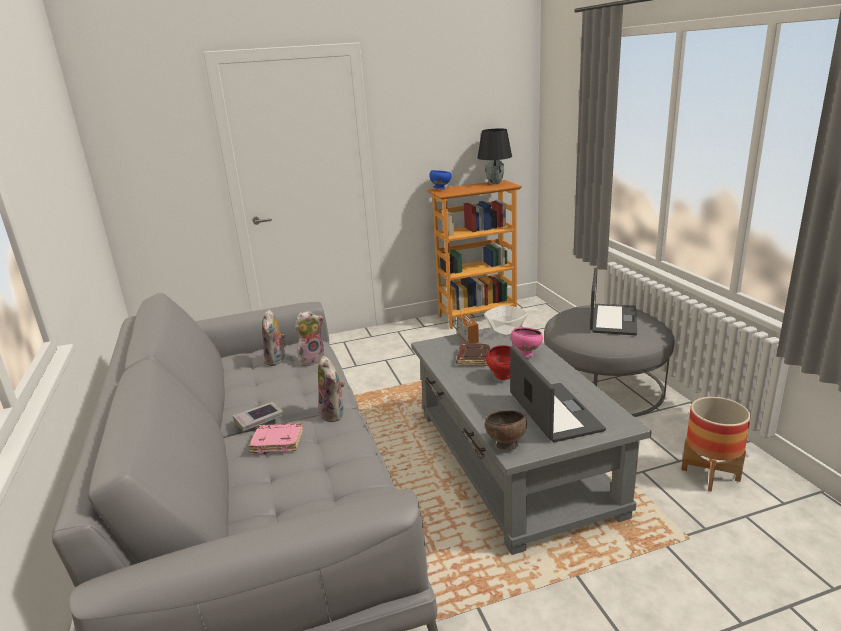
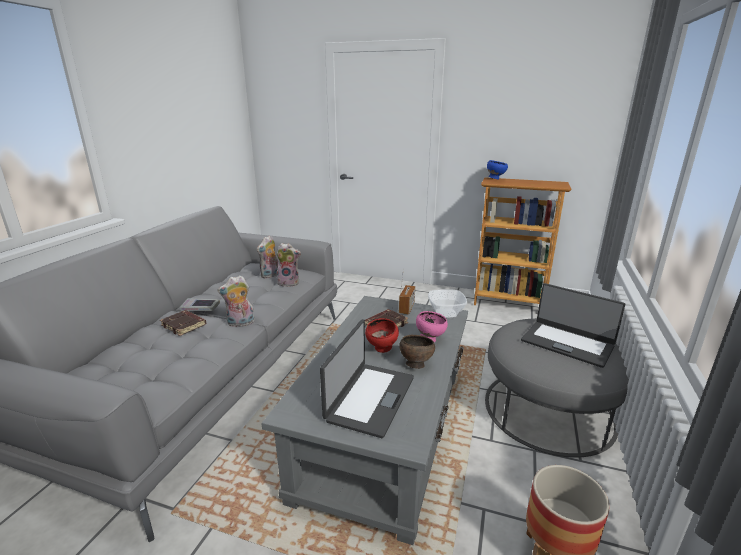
camera: 35 degrees right, 0 degrees up
pink book [249,423,303,453] -> brown book [160,310,206,336]
plush toy [318,356,345,422] -> plush toy turned 60 degrees clockwise [217,275,255,327]
black table lamp [477,128,512,184] -> none
brown bowl [485,410,527,450] -> brown bowl moved to [399,335,435,369]
laptop [590,267,637,335] -> laptop turned 75 degrees clockwise [521,283,625,368]

